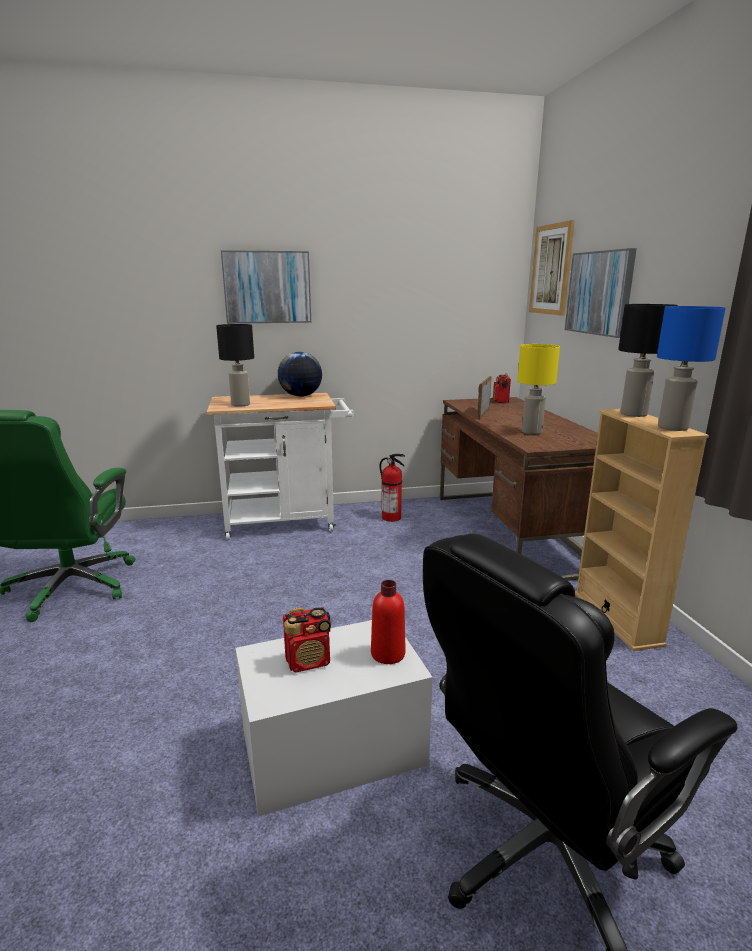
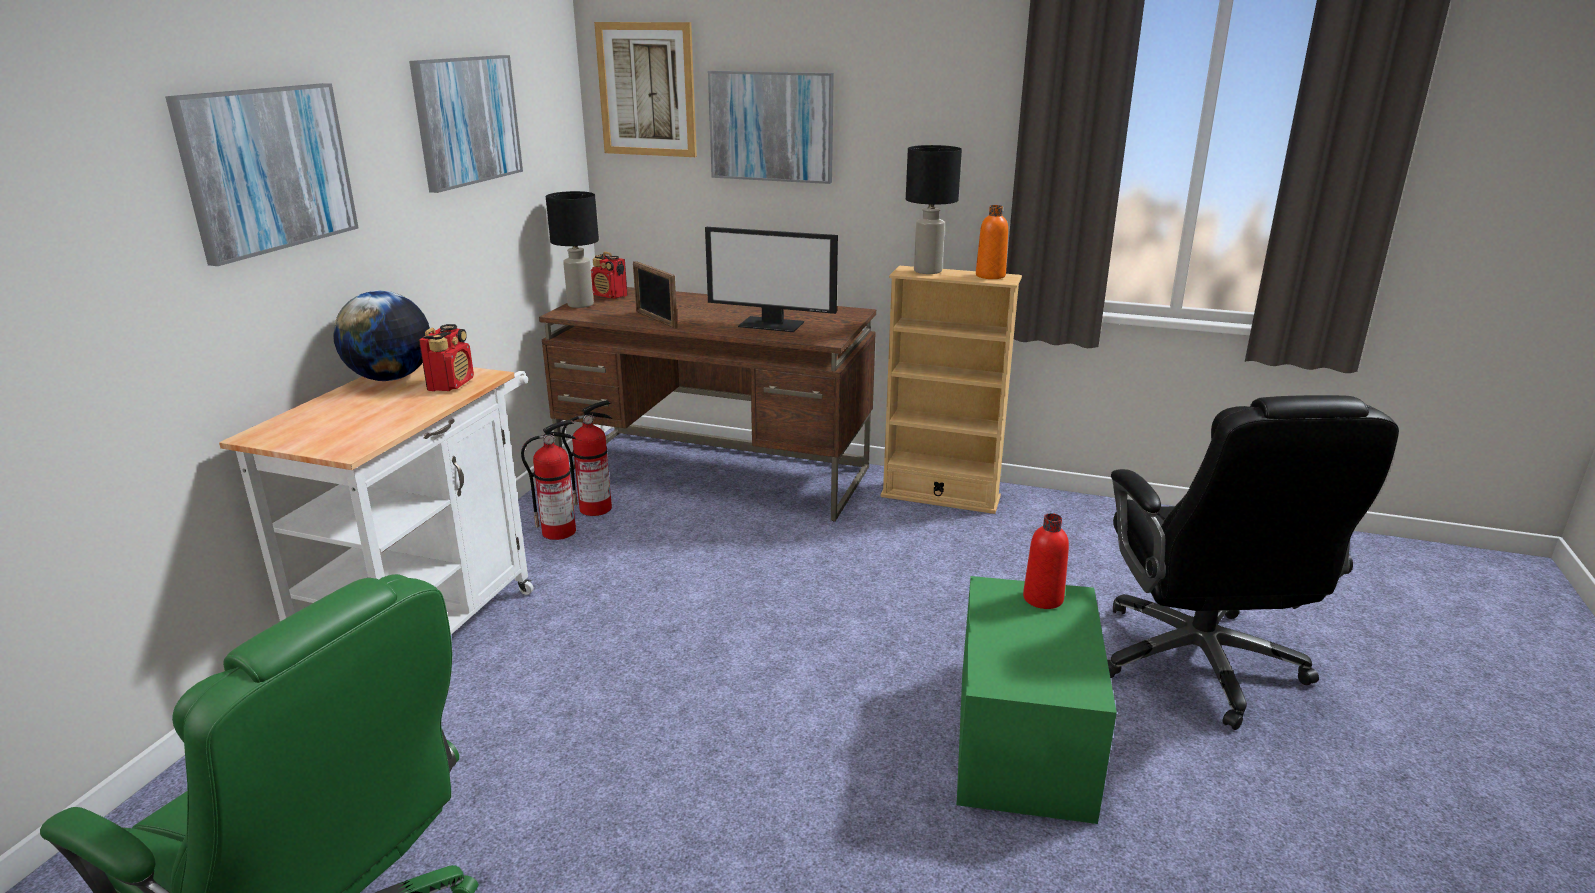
camera: 60 degrees left, 5 degrees up
black table lamp [216,324,254,407] -> black table lamp moved to [546,191,599,308]
white storage box [235,620,433,817] -> green storage box [957,576,1117,824]
radio [283,607,331,673] -> radio moved to [419,324,474,391]
yellow table lamp [517,344,560,435] -> monitor [705,227,838,332]
blue table lamp [657,306,726,431] -> orange bottle [976,205,1008,279]
none -> picture [409,55,523,193]
none -> fire extinguisher [562,400,612,516]

